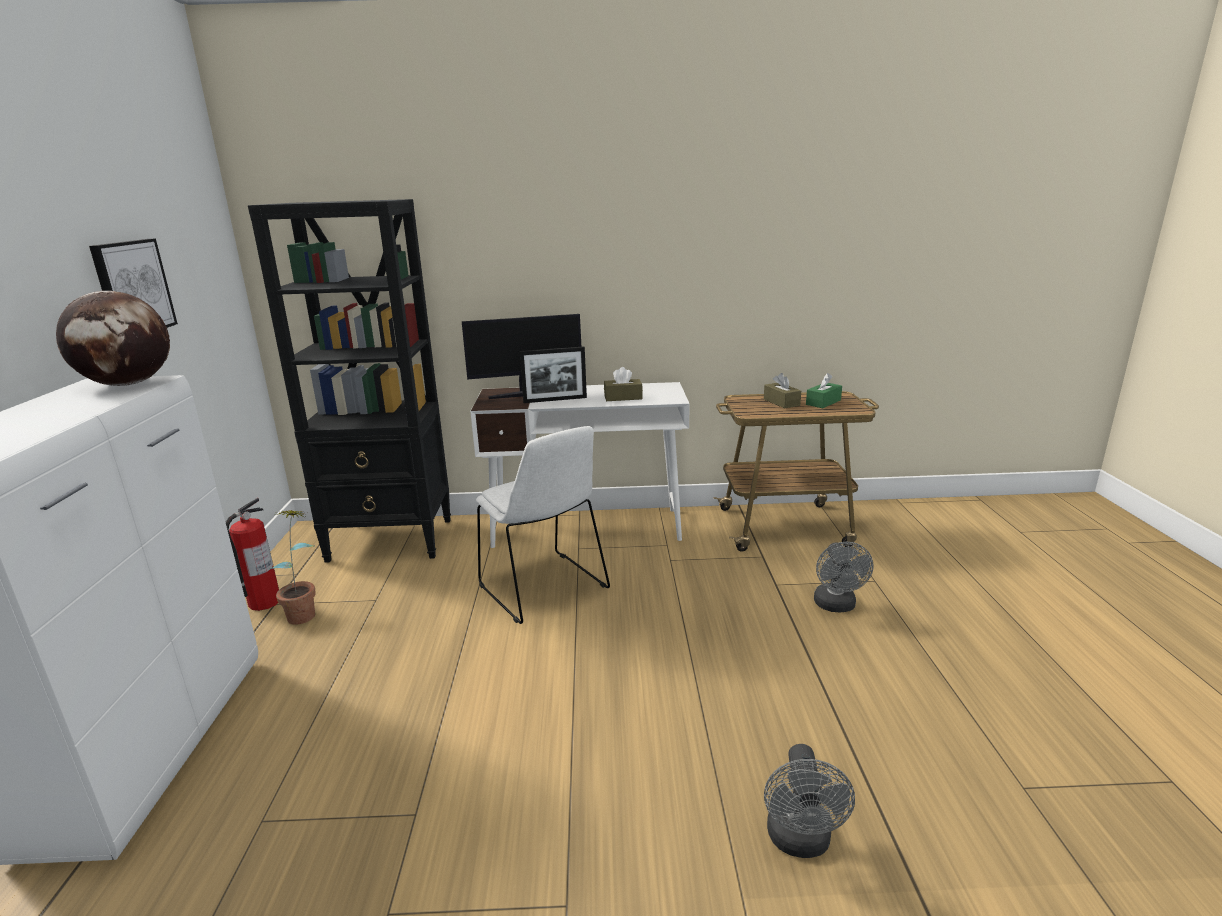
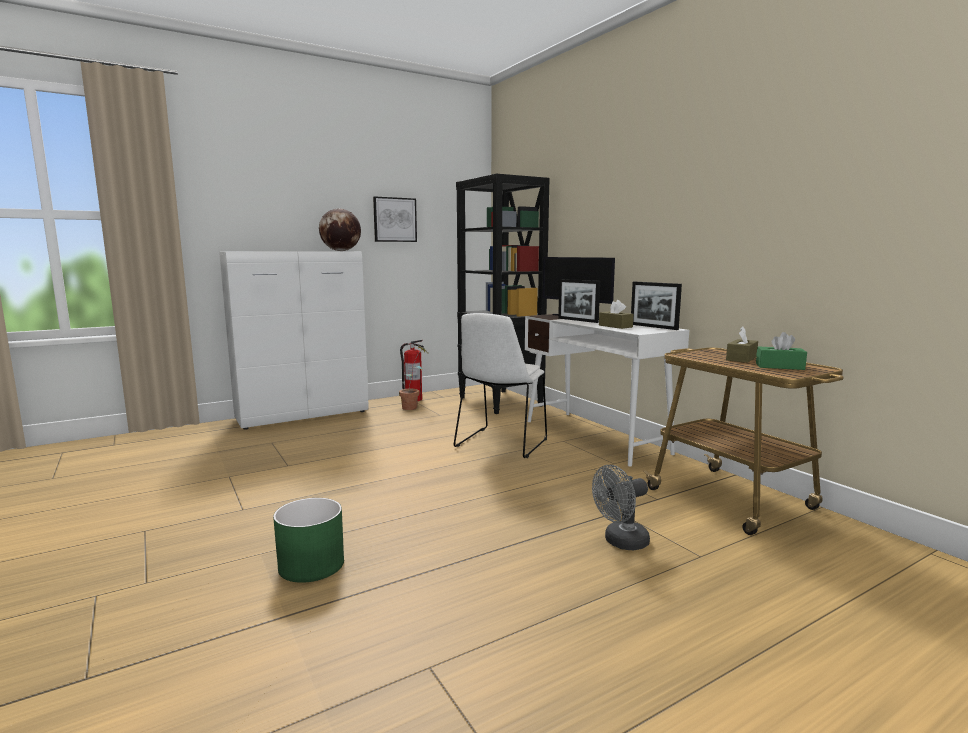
camera: 60 degrees right, 10 degrees down
grey fan [764,744,855,858] -> green planter [273,498,344,583]
none -> picture frame [631,282,682,330]

